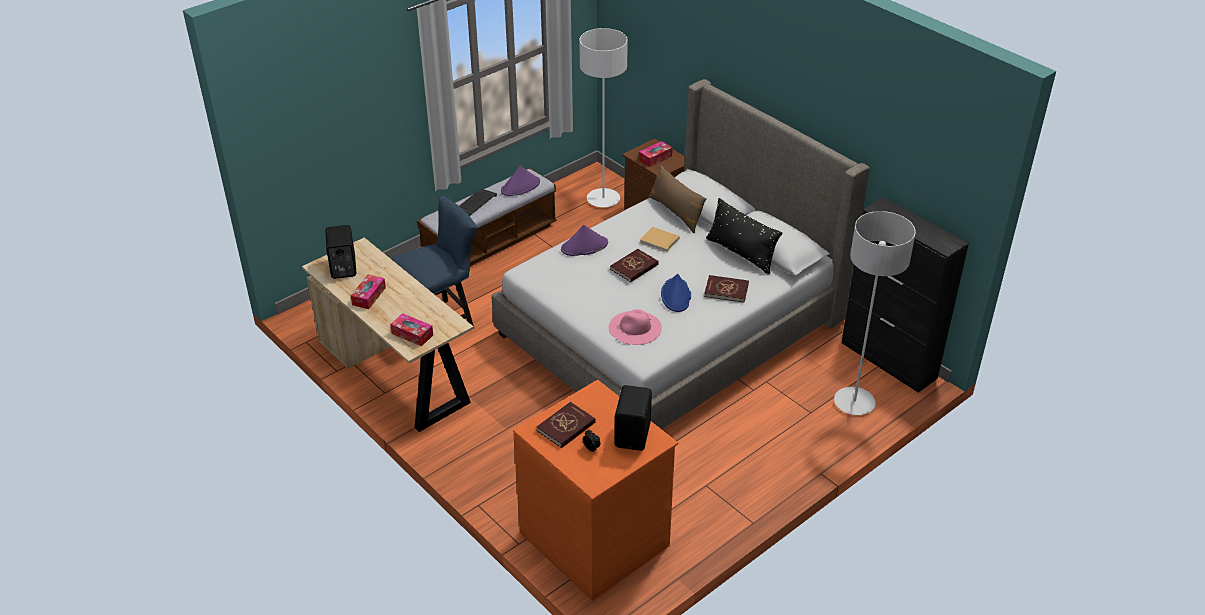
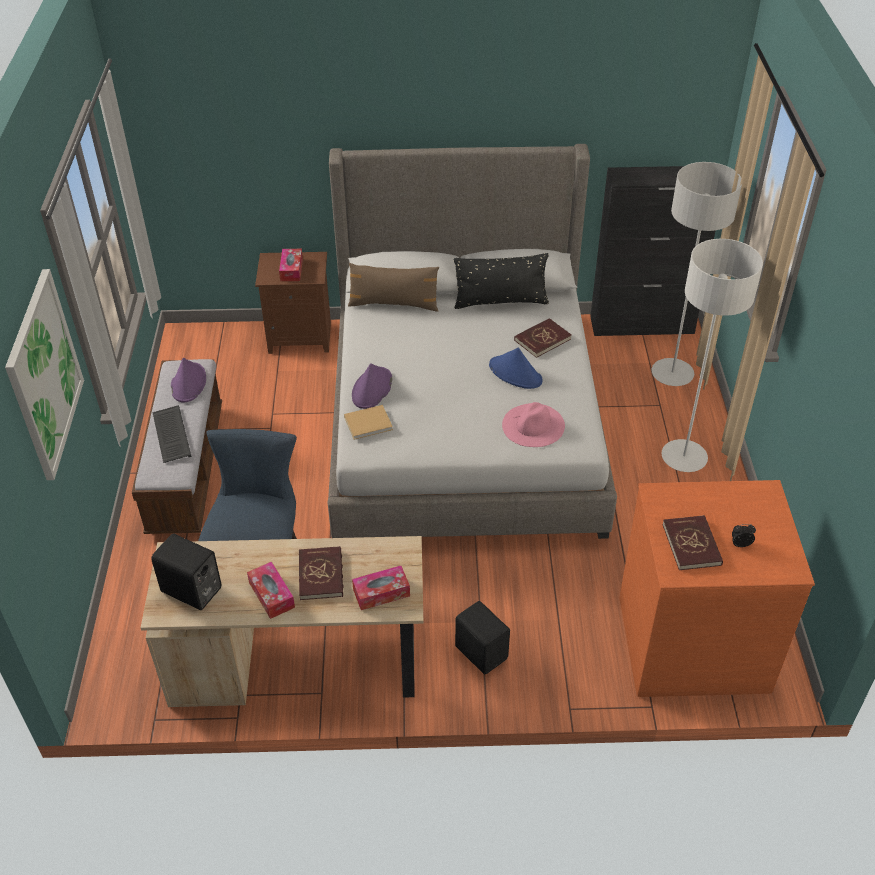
camera: 50 degrees left, 5 degrees up
white floor lamp [579,28,628,207] -> white floor lamp moved to [661,239,763,472]
red book [610,249,659,282] -> red book moved to [299,546,344,600]
black speaker [615,385,652,451] -> black speaker moved to [455,601,510,674]
beige book [640,227,680,252] -> beige book moved to [344,405,393,440]
none -> picture [5,269,84,480]

